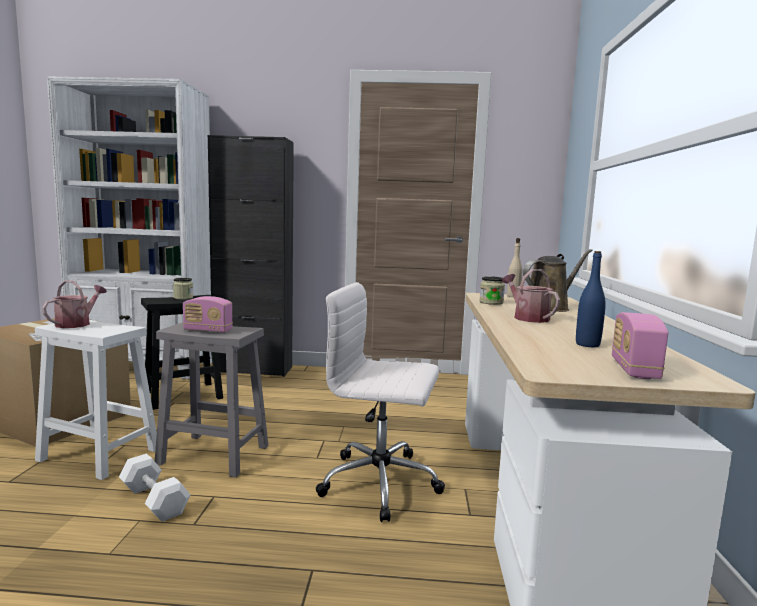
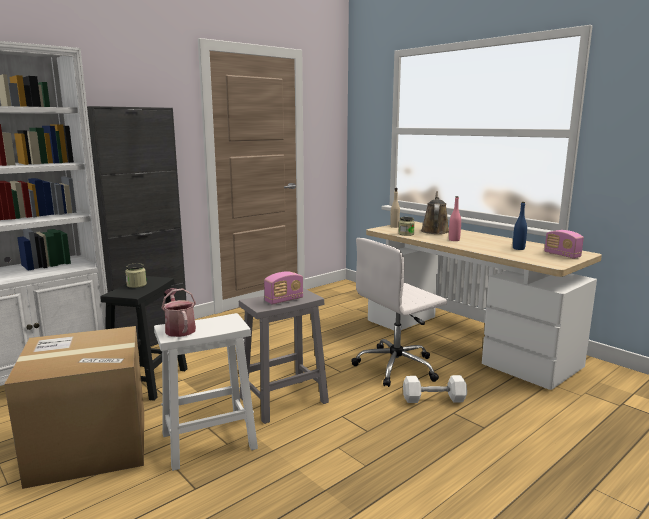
camera: 45 degrees left, 5 degrees up
white dumbbell [119,454,191,522] -> white dumbbell moved to [403,375,467,403]
watering can [502,269,560,323] -> pink bottle [449,196,461,241]

